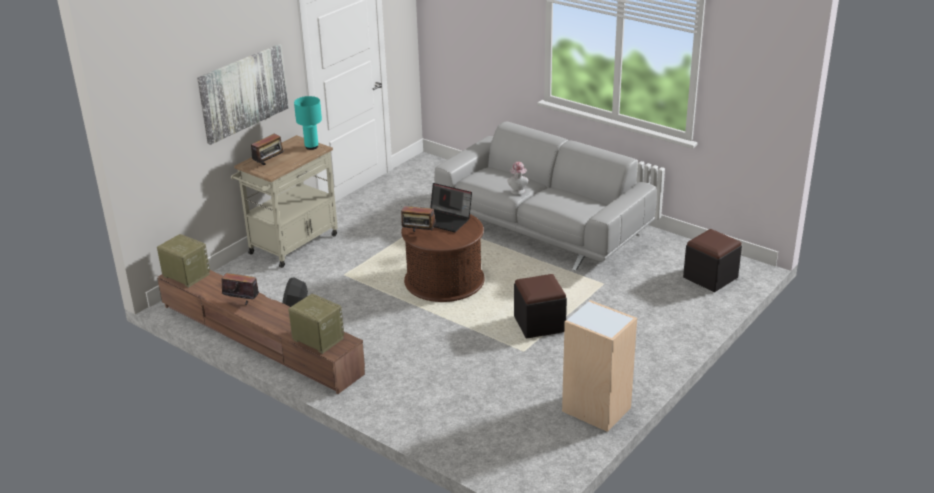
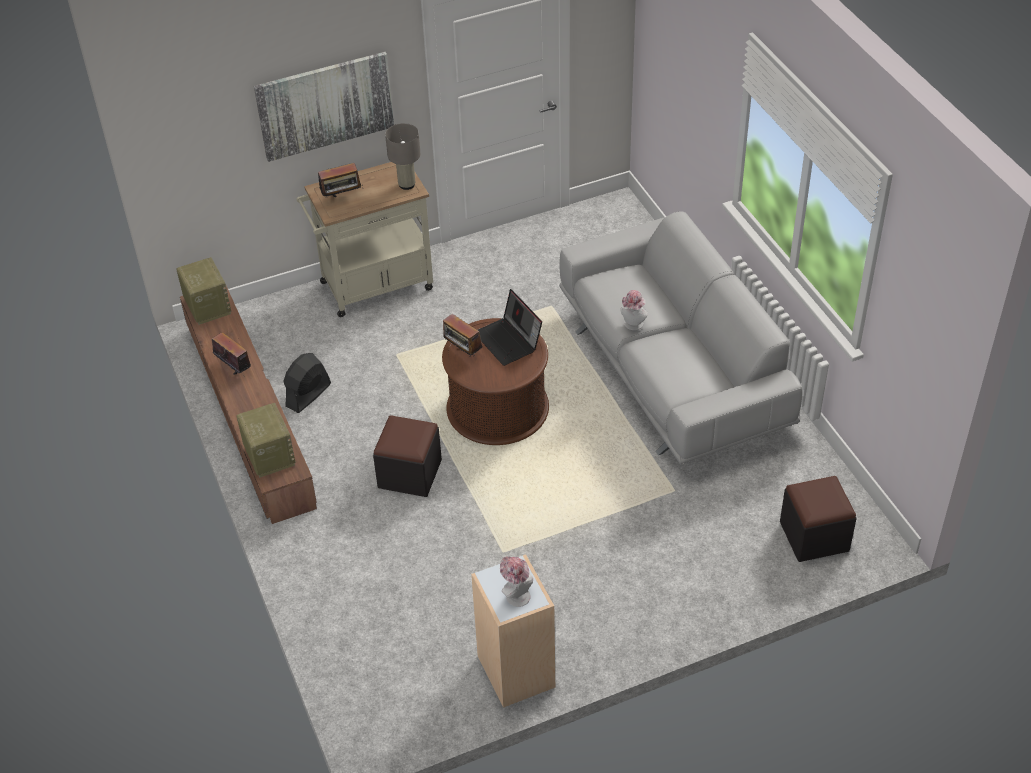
camera: 30 degrees right, 15 degrees up
turquoise table lamp [294,96,322,150] -> grey table lamp [385,123,420,190]
black ottoman [514,274,567,338] -> black ottoman moved to [373,415,442,497]
none -> hat [500,556,533,607]

